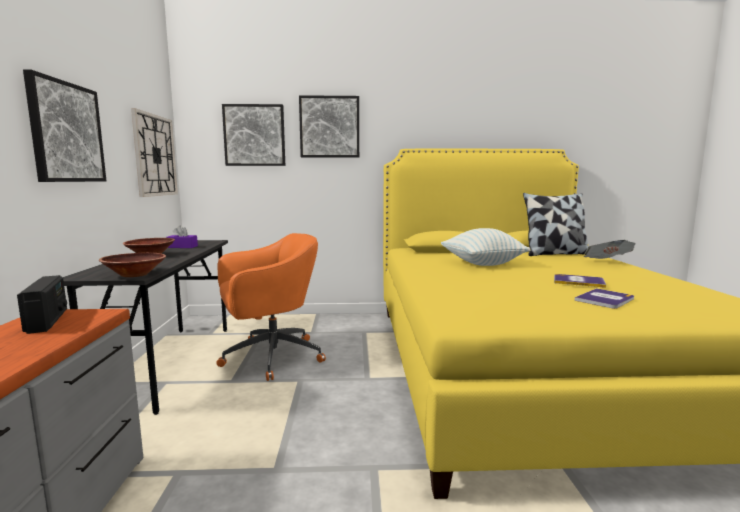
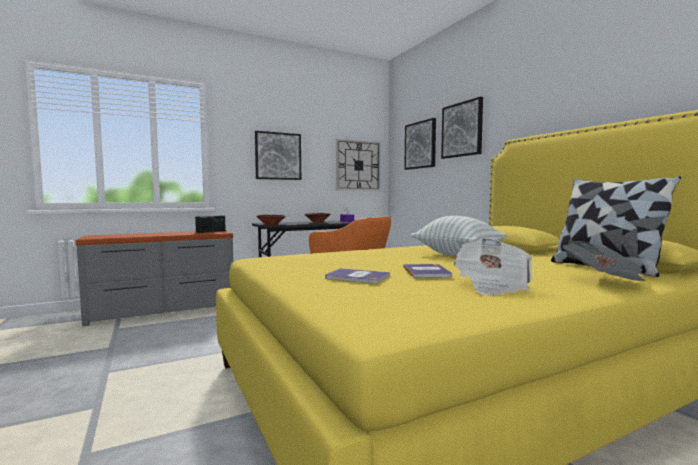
camera: 65 degrees right, 5 degrees down
none -> newspaper [454,238,532,296]

